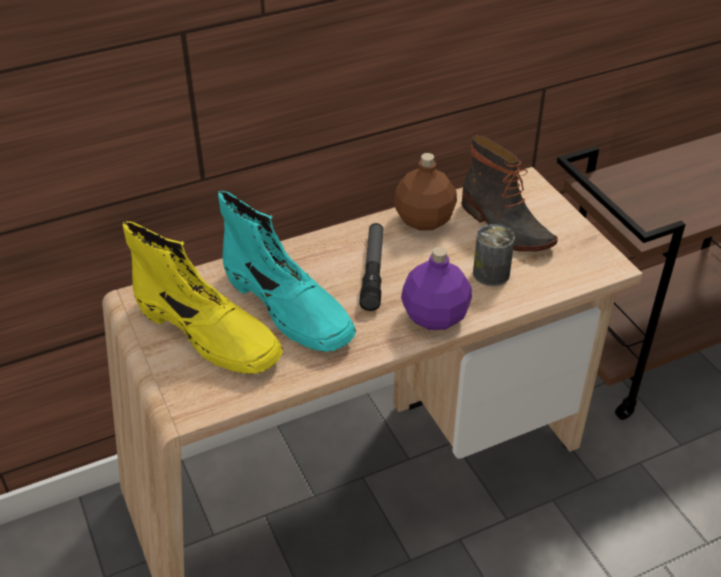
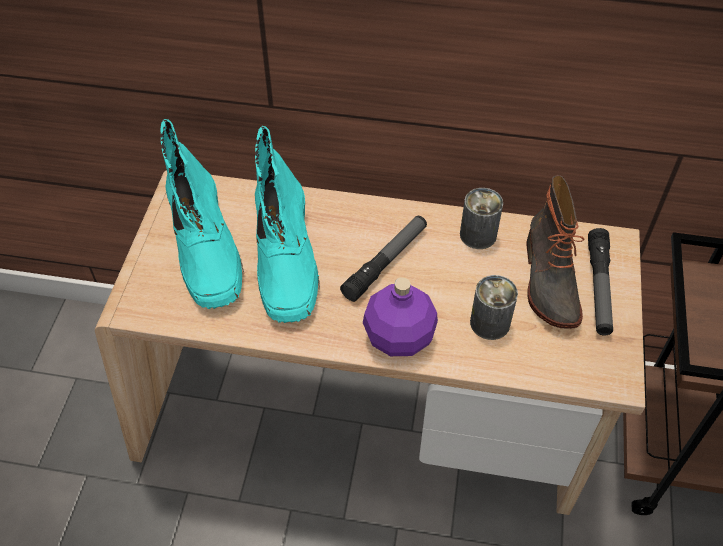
camera: 35 degrees right, 10 degrees up
yellow boot [123,221,283,374] -> turquoise boot [161,119,244,309]
brown bottle [394,153,457,230] -> can [460,188,503,249]
none -> flashlight [588,228,613,335]

